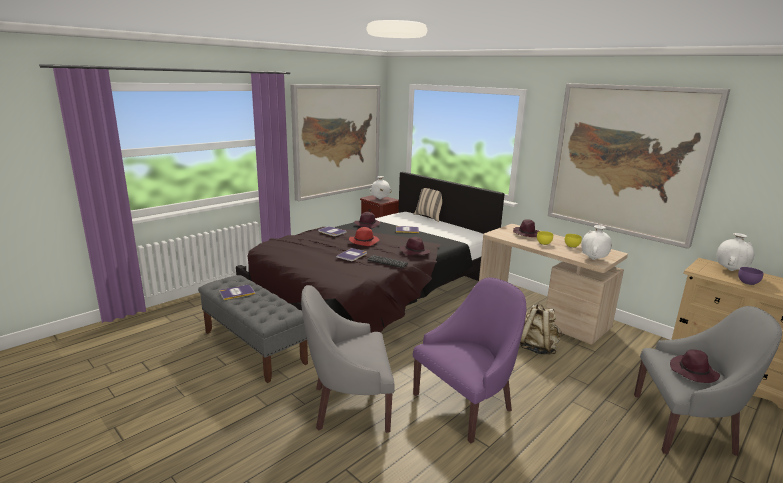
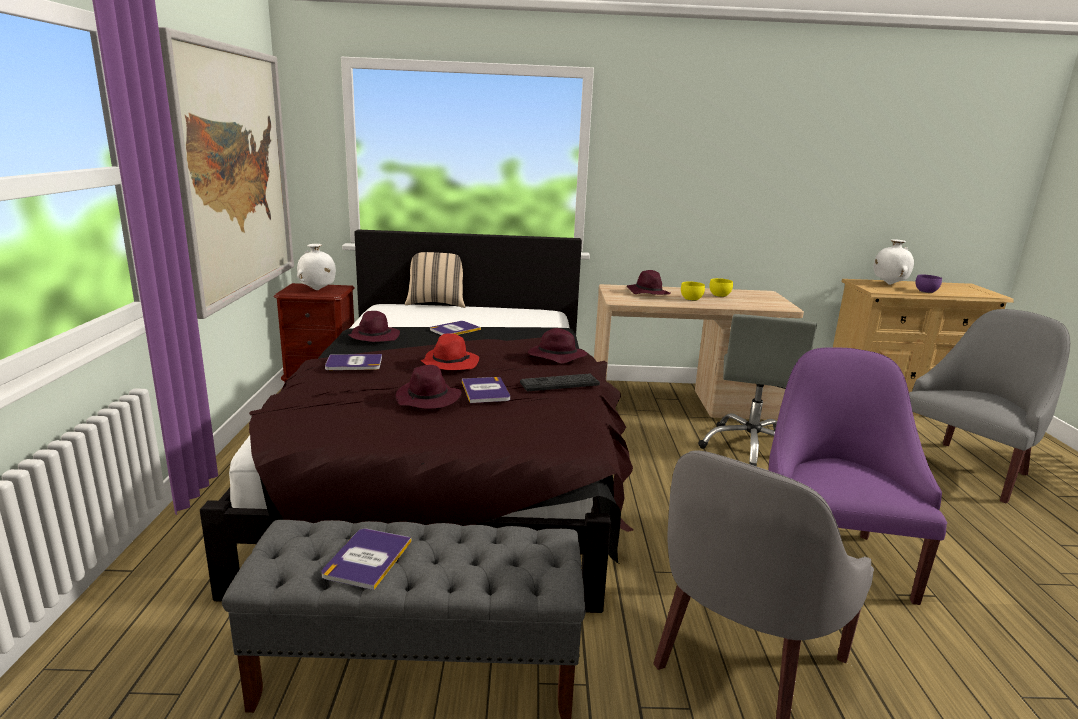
camera: 45 degrees left, 0 degrees up
beige backpack [520,303,562,355] -> grey office chair [698,314,817,467]
picture [548,83,730,249] -> none
white vase [581,225,612,260] -> none
purple hat [670,349,720,383] -> purple hat moved to [395,365,461,409]

